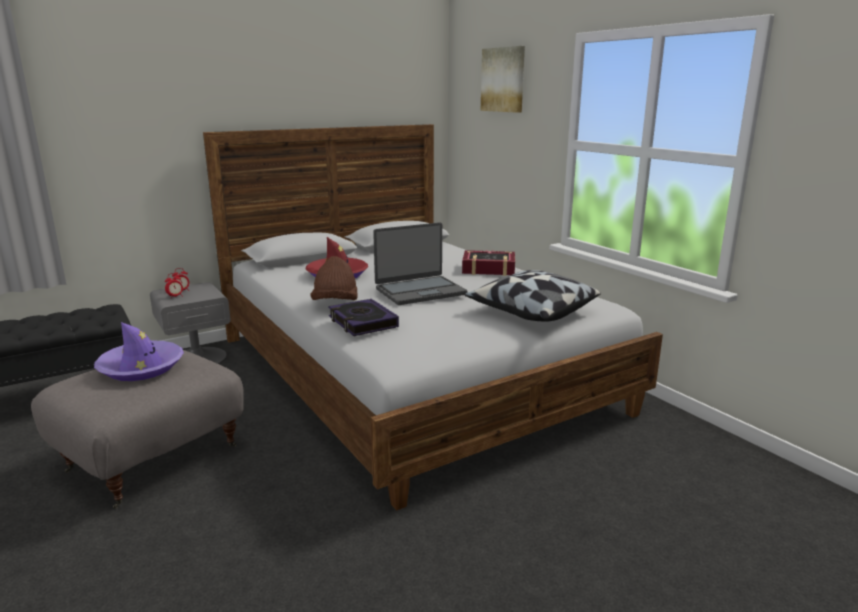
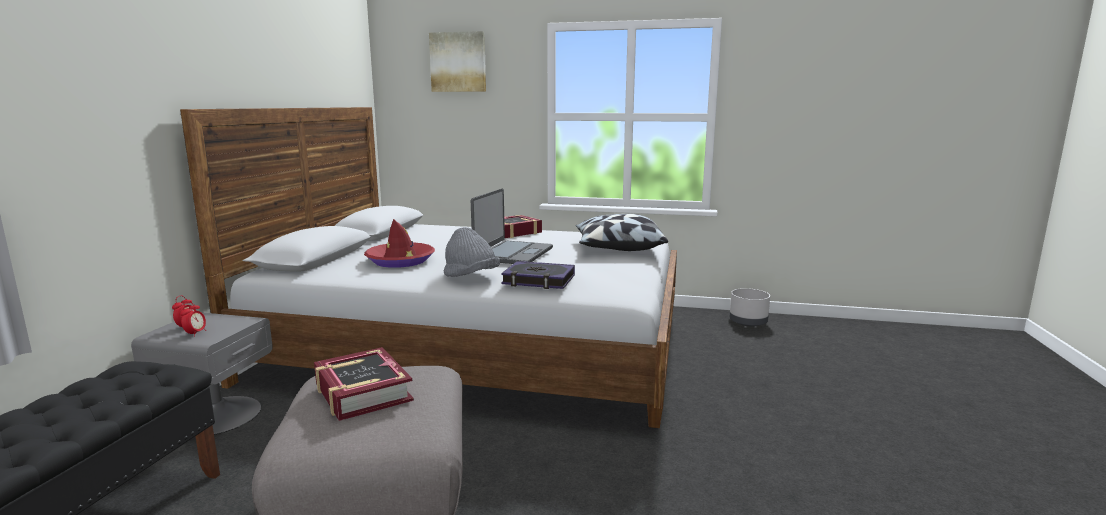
camera: 45 degrees left, 5 degrees down
purple hat [94,322,184,381] -> book [314,347,414,421]
brown hat [310,256,358,300] -> grey hat [443,227,500,277]
none -> grey planter [729,288,770,327]

